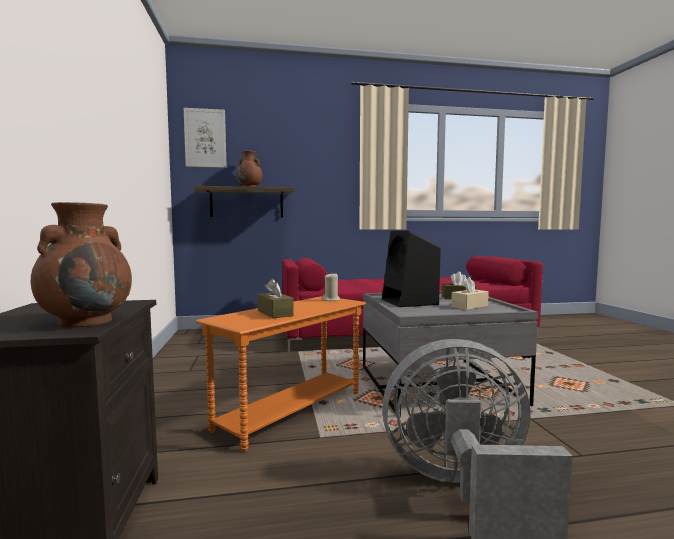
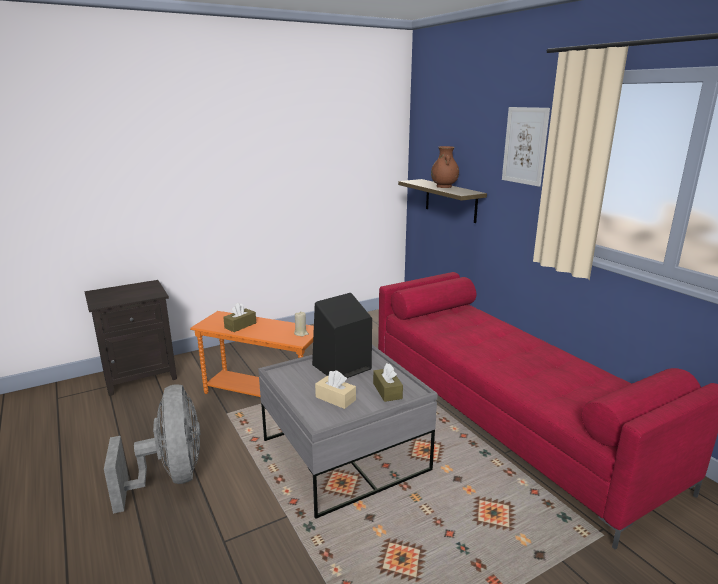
camera: 70 degrees right, 15 degrees up
brown vase [31,202,132,328] -> none
picture [184,108,227,168] -> picture moved to [502,107,550,187]

